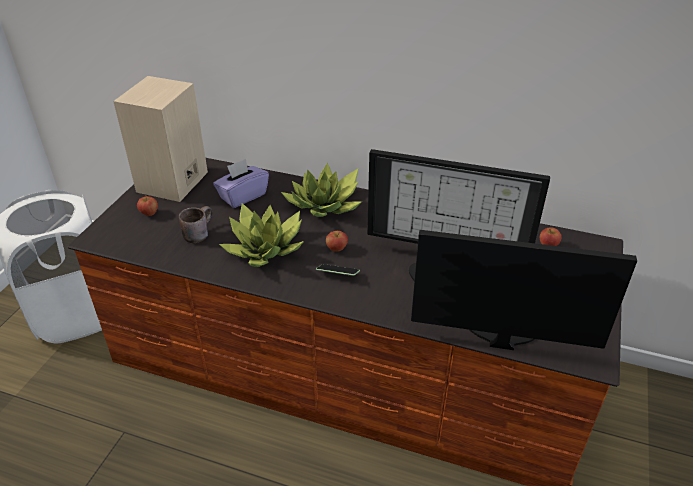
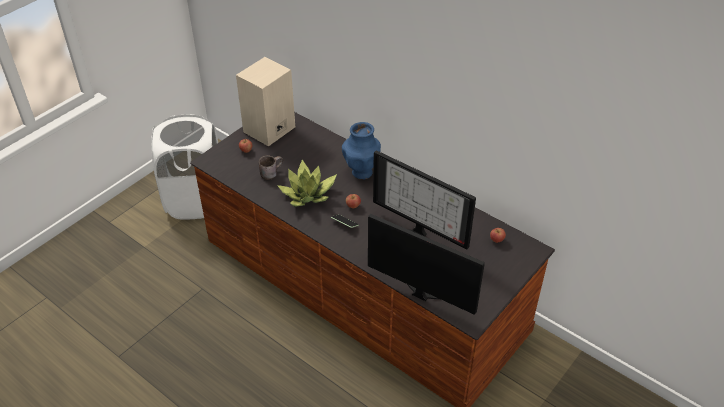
camera: 20 degrees right, 5 degrees up
purple tissue box [213,159,269,208] -> none
potted plant [281,163,361,217] -> blue vase [342,122,381,180]

